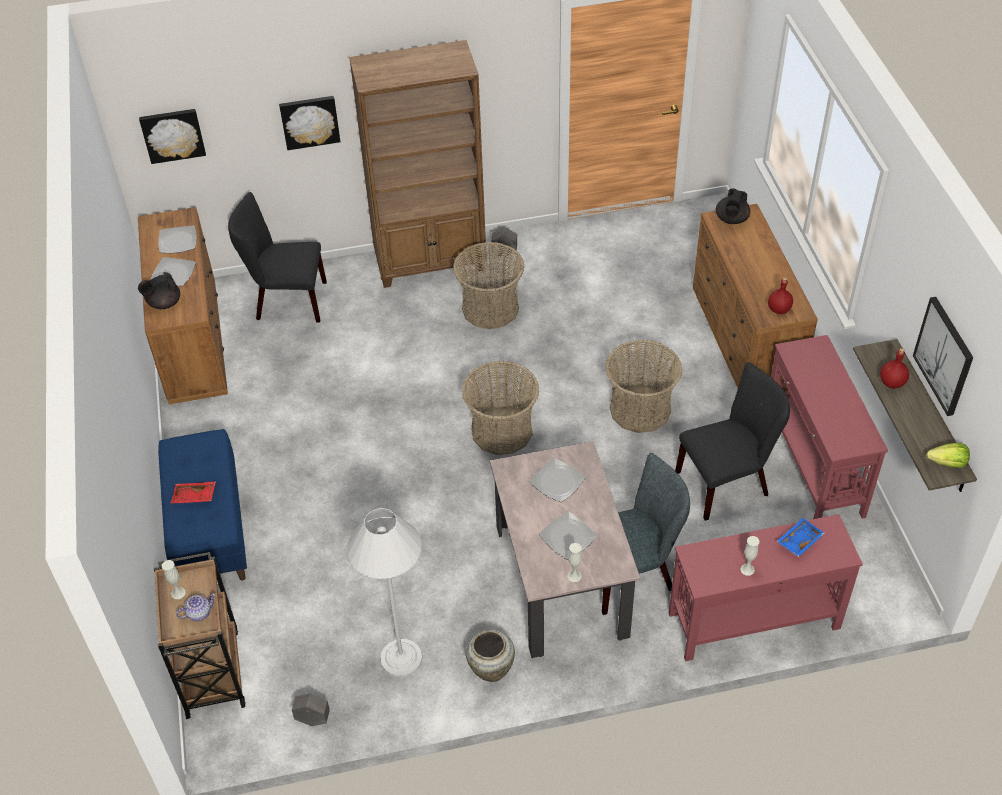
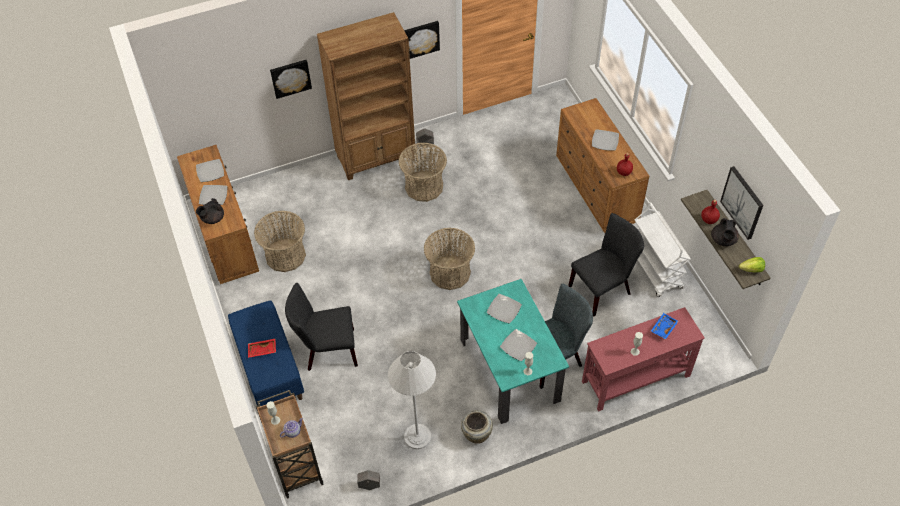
camera: 10 degrees left, 5 degrees up
picture [139,109,206,164] -> picture moved to [404,21,440,59]
black chair [228,192,327,323] -> black chair moved to [285,283,358,371]
beige dining table [490,441,640,658] -> turquoise dining table [457,279,569,424]
basket [605,340,682,433] -> basket moved to [254,211,306,272]
black teapot [716,188,750,224] -> black teapot moved to [711,218,739,246]
red console table [771,335,888,519] -> white cart [635,202,691,297]
none -> plate [592,129,619,151]

